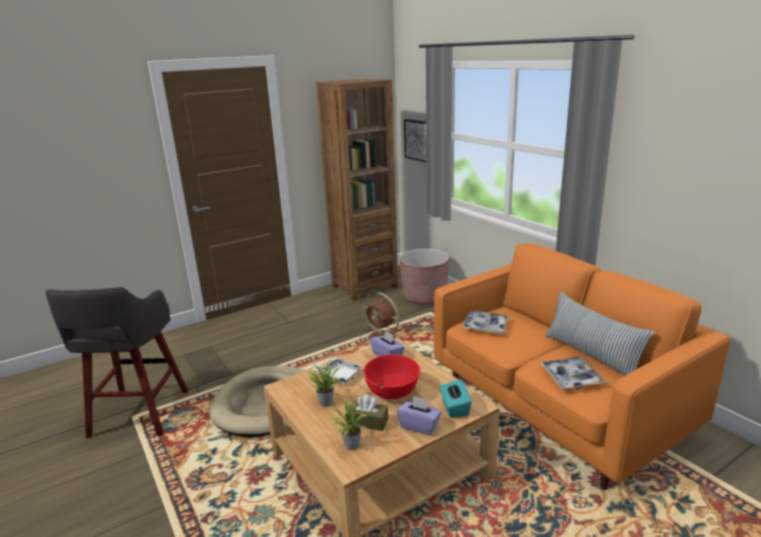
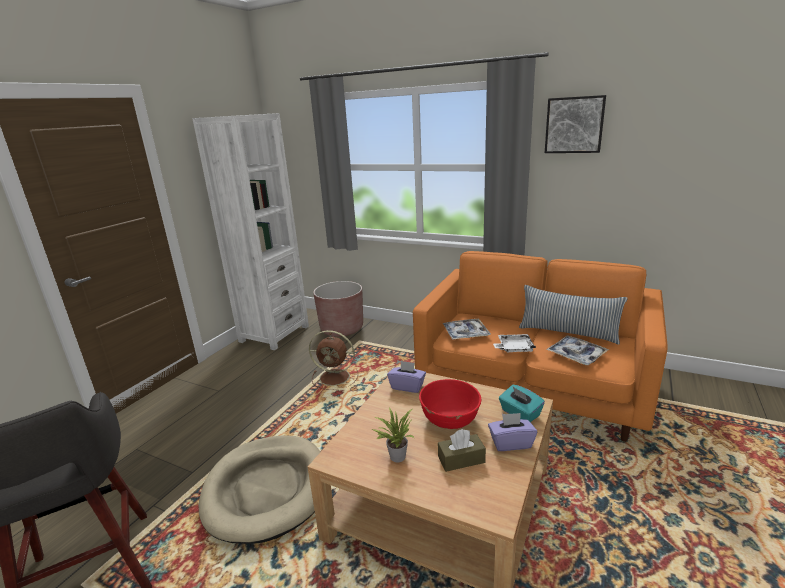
camera: 30 degrees left, 0 degrees up
white tray [312,357,362,385] -> white tray moved to [494,334,536,352]
brown bookcase [316,79,398,301] -> white bookcase [193,113,309,350]
potted plant [330,396,366,450] -> none
picture [404,119,427,162] -> picture moved to [545,95,606,153]

